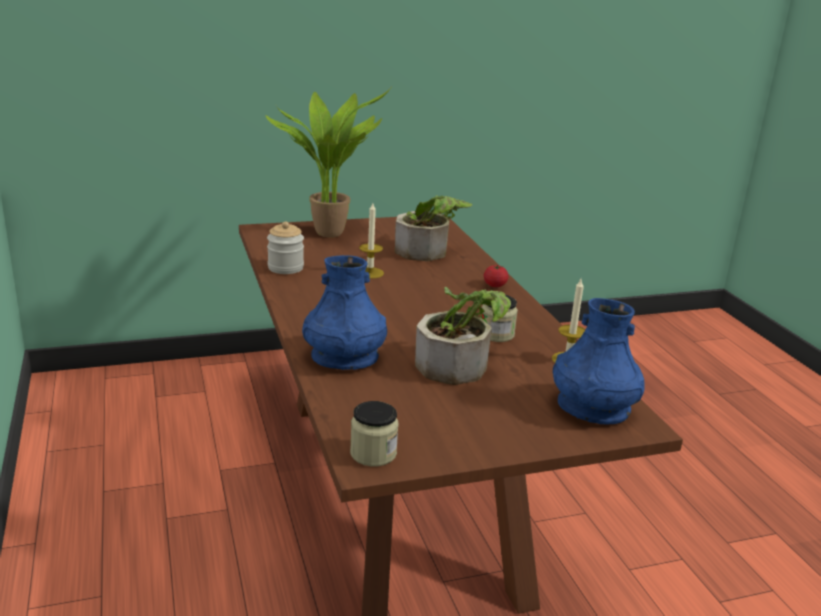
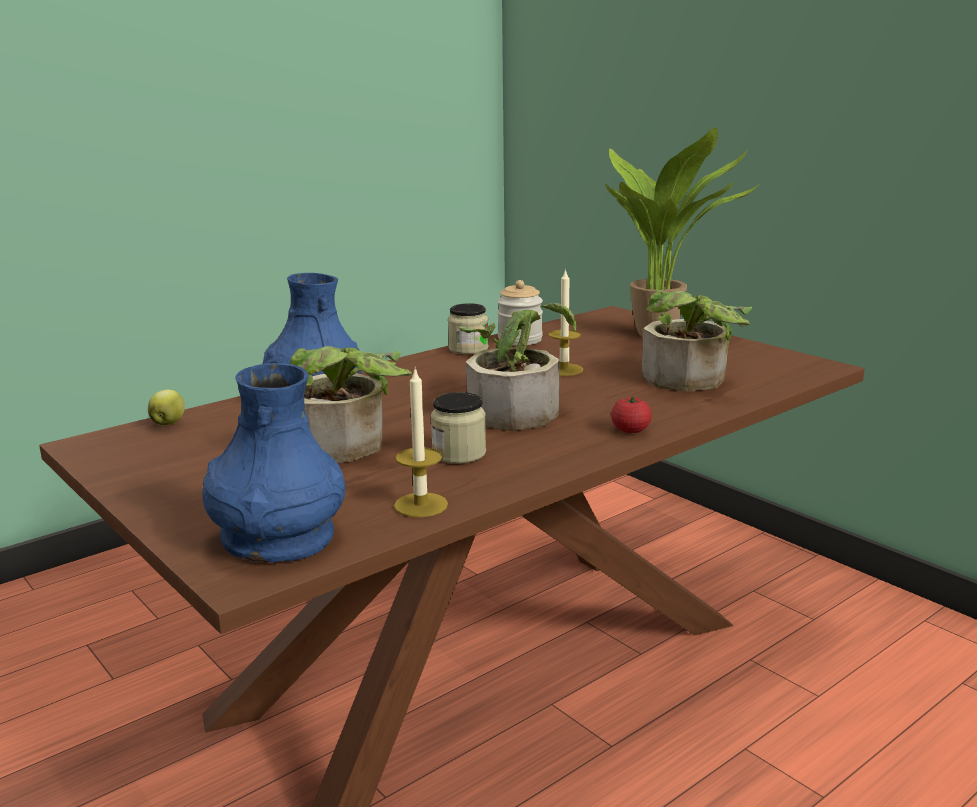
camera: 70 degrees right, 5 degrees down
jar [350,401,399,467] -> jar moved to [448,303,489,354]
none -> apple [148,390,185,425]
none -> potted plant [459,303,577,431]

